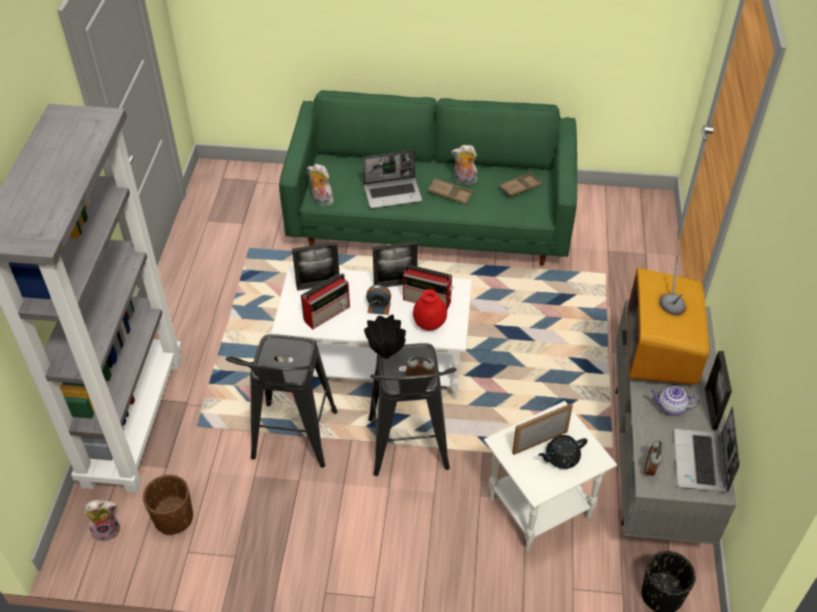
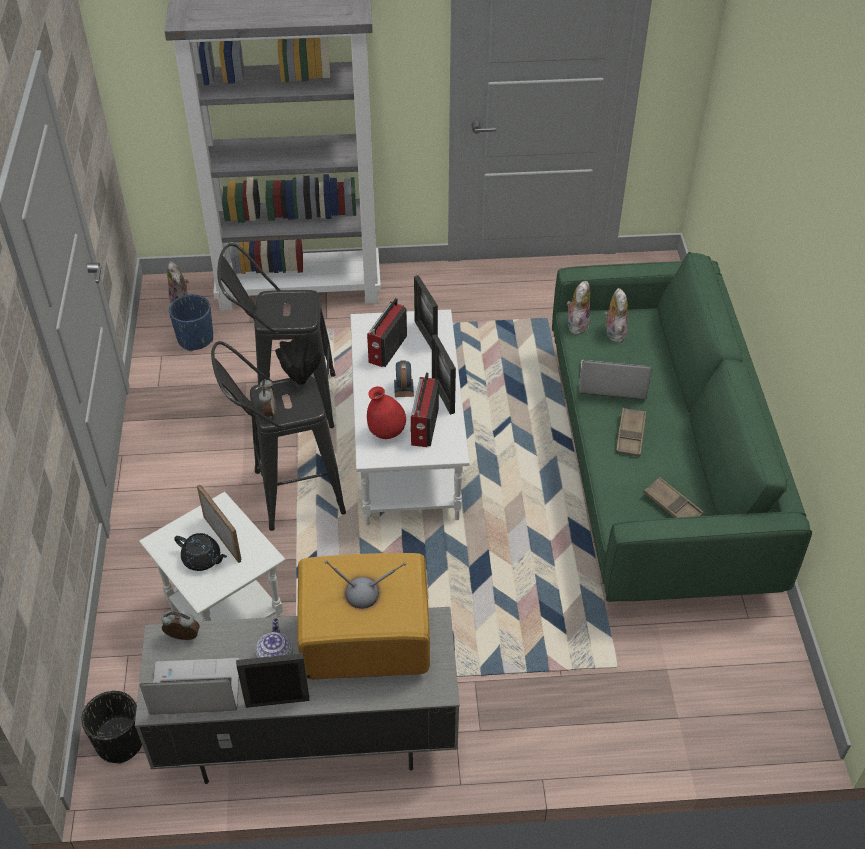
camera: 80 degrees right, 0 degrees up
brown planter [143,475,193,535] -> blue planter [169,294,213,351]
radio [301,273,350,330] -> radio turned 75 degrees clockwise [367,298,407,367]
laptop [362,150,422,209] -> laptop turned 120 degrees clockwise [579,360,652,400]
plush toy [451,145,477,185] -> plush toy moved to [604,288,628,343]
black teapot [538,435,588,469] -> black teapot turned 150 degrees clockwise [174,533,227,571]

